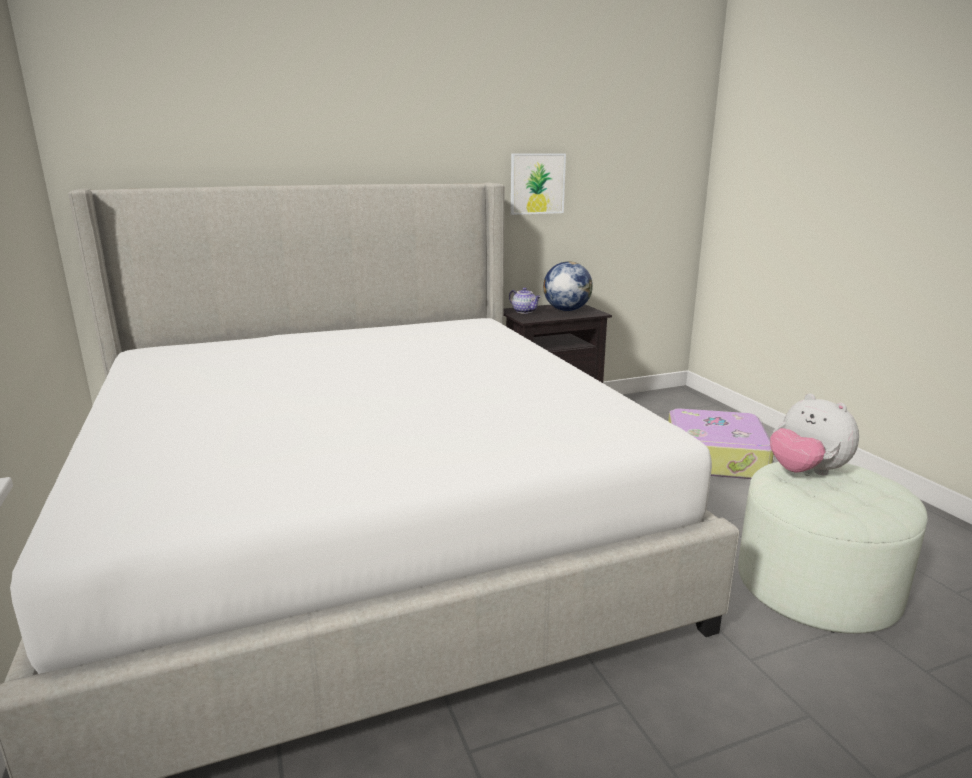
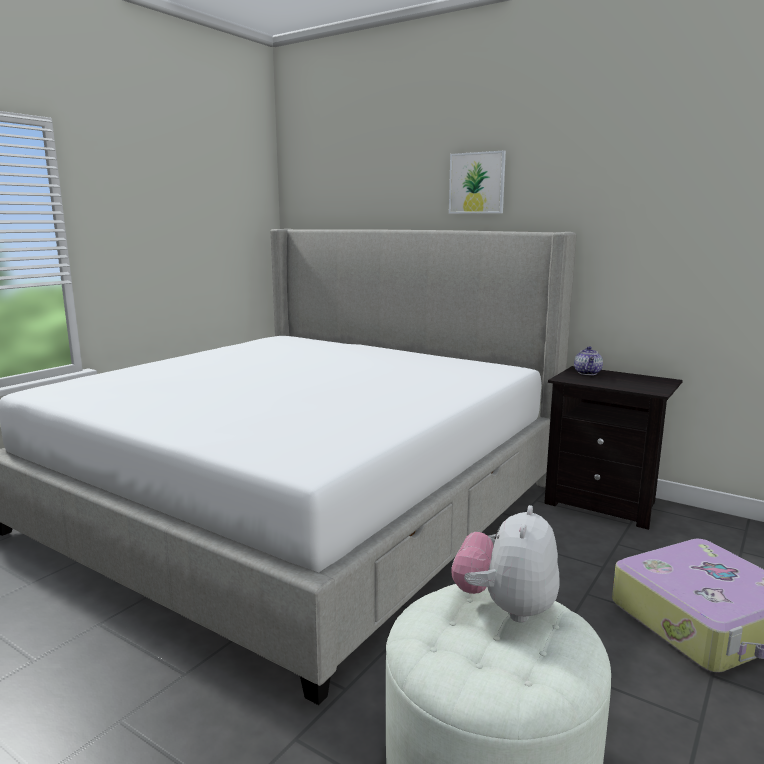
camera: 55 degrees right, 5 degrees down
picture [511,153,566,215] -> picture moved to [449,151,506,214]
globe [543,261,593,311] -> none

